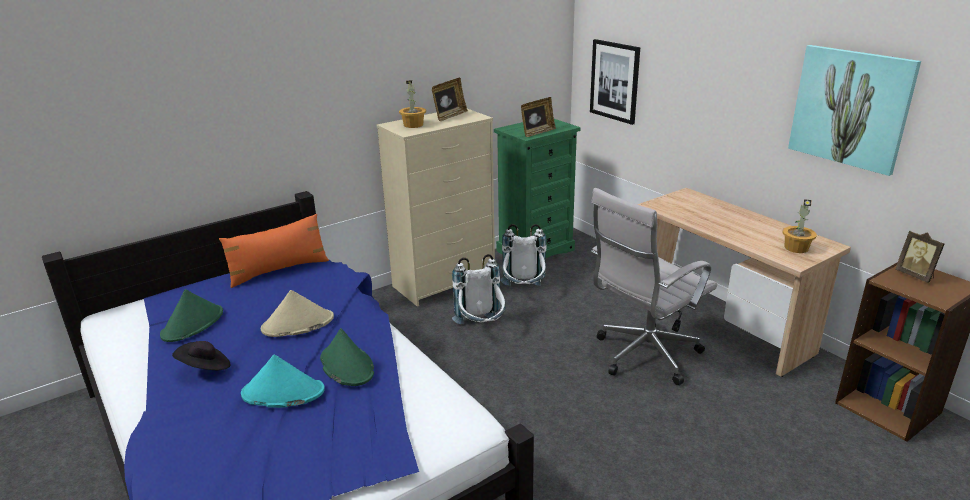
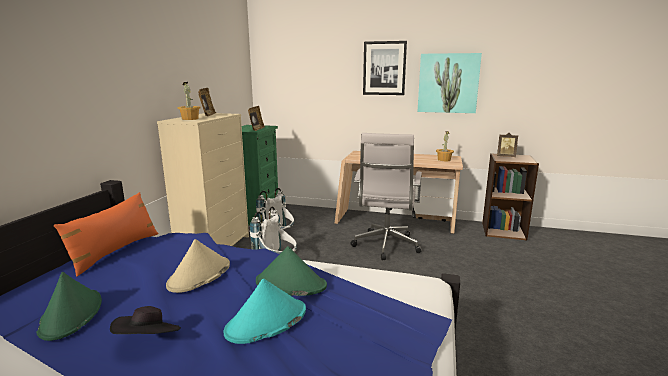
camera: 40 degrees left, 10 degrees down
picture [590,39,640,125] -> picture moved to [363,41,407,95]

